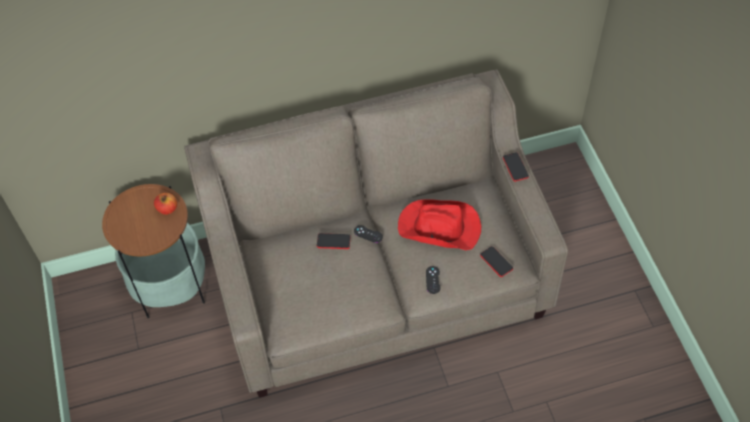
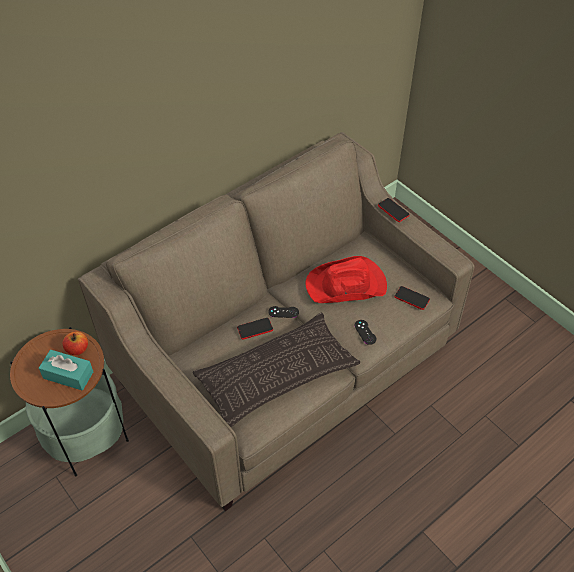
camera: 25 degrees left, 5 degrees down
none -> turquoise tissue box [39,350,93,390]
none -> pillow [193,313,360,427]

